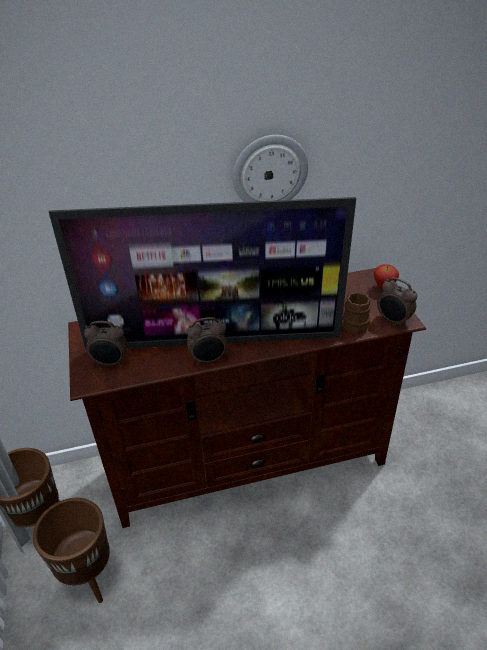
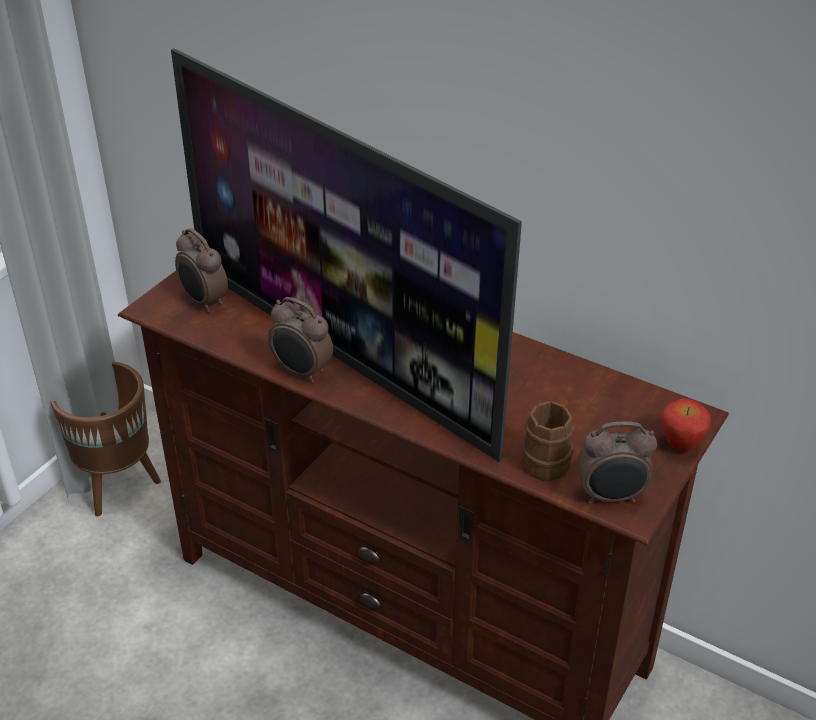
camera: 45 degrees right, 0 degrees up
brown planter [33,498,110,603] -> none
wall clock [233,135,308,202] -> none
alarm clock [377,277,417,328] -> alarm clock turned 90 degrees counterclockwise [577,421,657,504]

